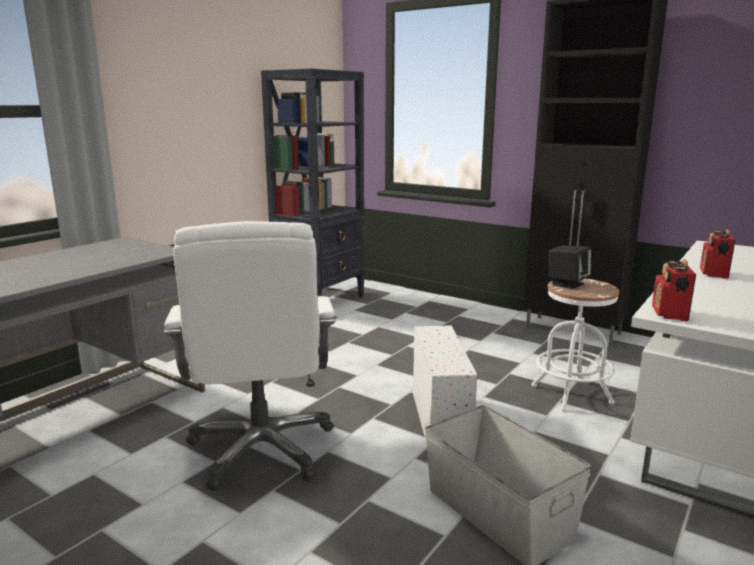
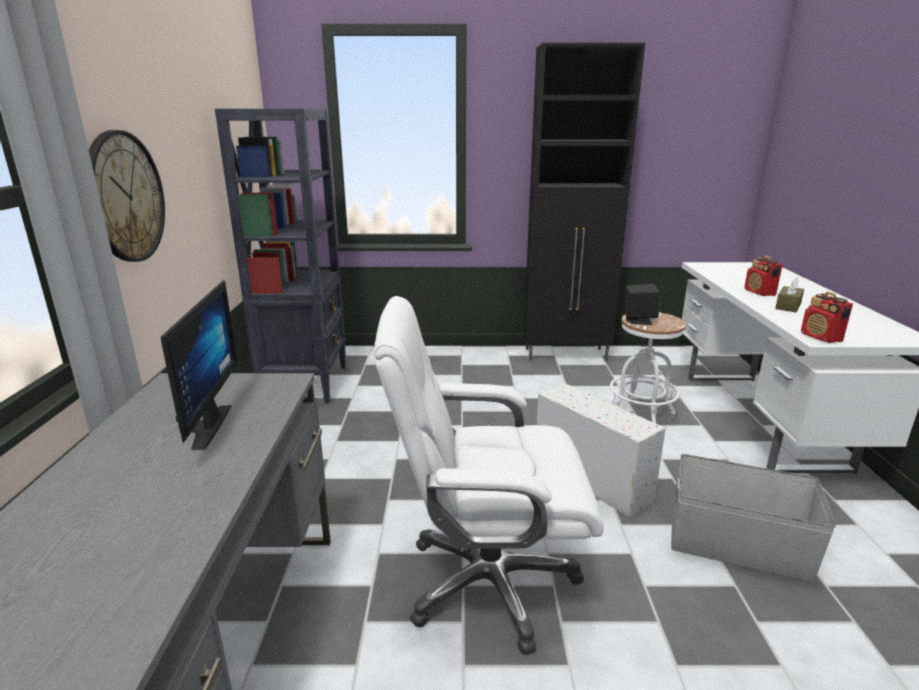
camera: 35 degrees left, 5 degrees up
white office chair [164,221,336,491] -> white office chair turned 135 degrees clockwise [374,296,604,655]
none -> wall clock [89,130,165,262]
none -> monitor [161,280,238,450]
none -> brown tissue box [775,277,804,312]

